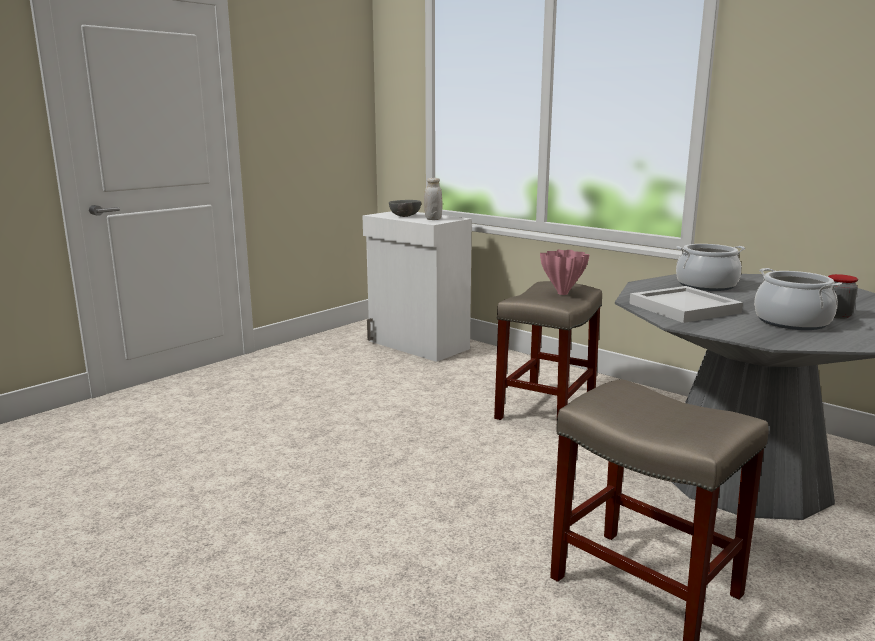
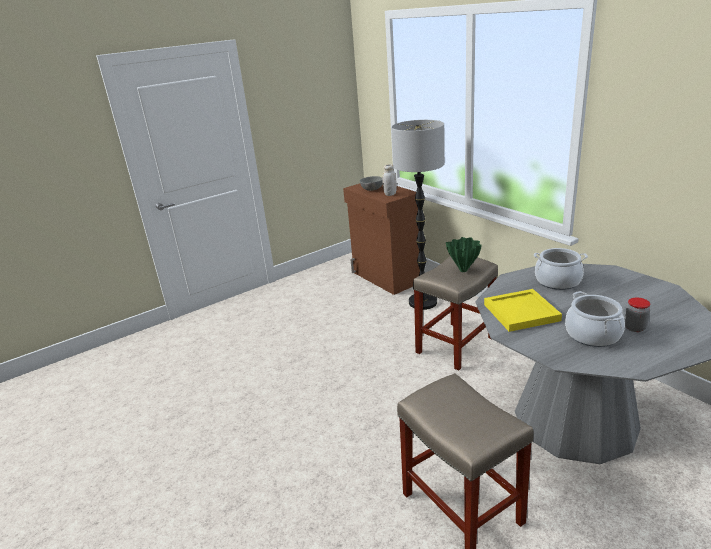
camera: 15 degrees right, 10 degrees up
white cabinet [362,211,472,362] -> brown cabinet [343,184,420,295]
pink vase [540,250,590,295] -> green vase [446,237,482,272]
white tray [629,286,743,323] -> yellow tray [484,289,562,332]
none -> floor lamp [391,120,445,310]

